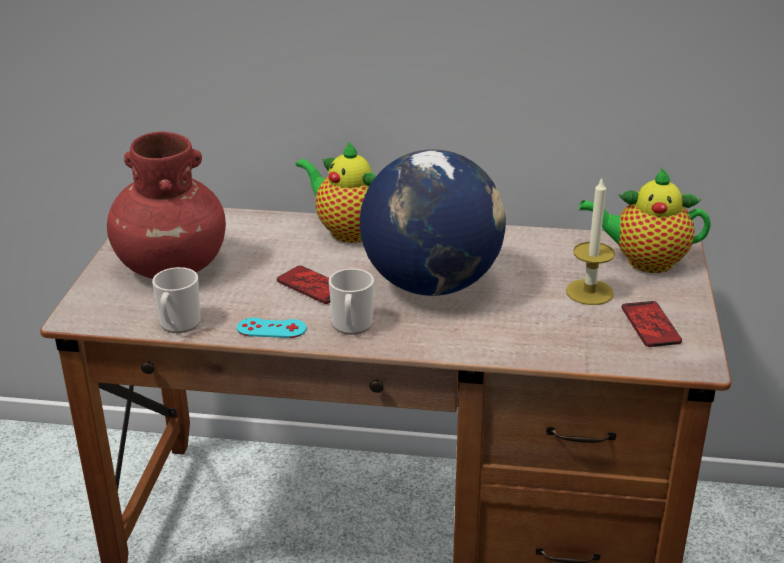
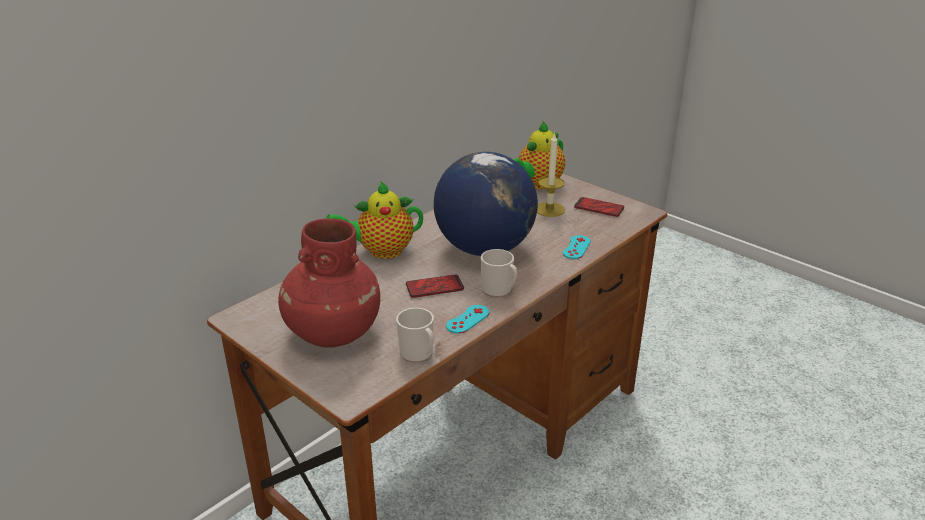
camera: 55 degrees left, 0 degrees up
none -> turquoise game controller [563,235,591,259]

